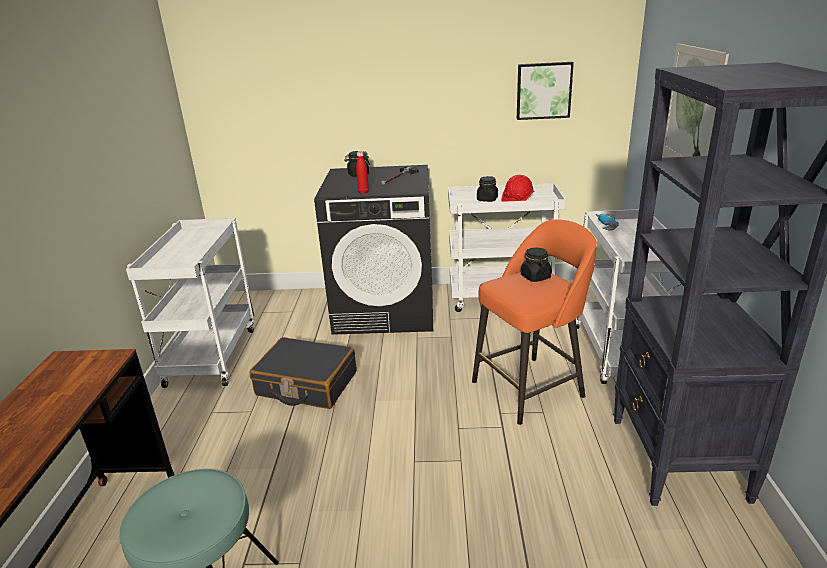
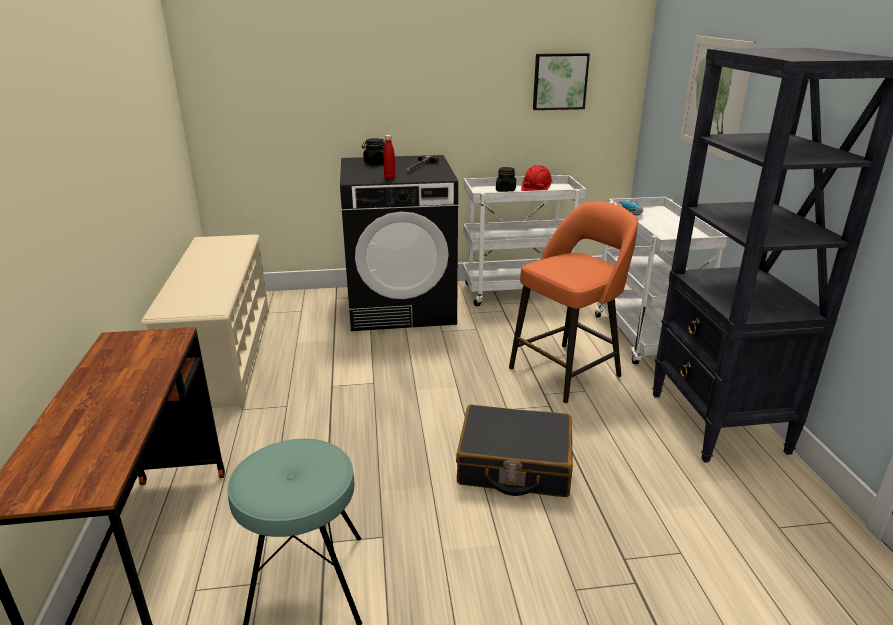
camera: 10 degrees left, 0 degrees up
white cart [126,218,254,388] -> beige shoe rack [141,235,269,408]
black suitcase [250,337,356,409] -> black suitcase moved to [456,404,573,497]
black jar [521,248,551,282] -> none

